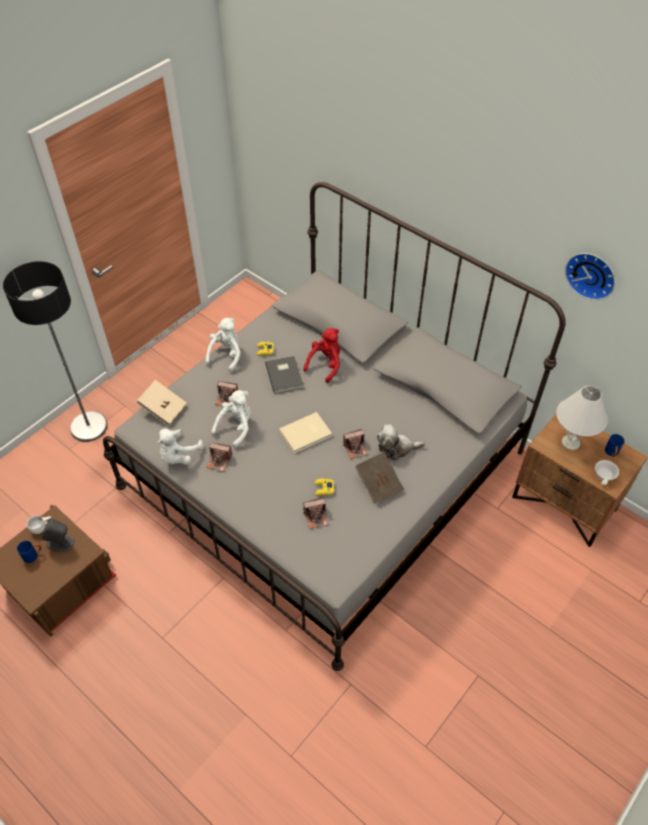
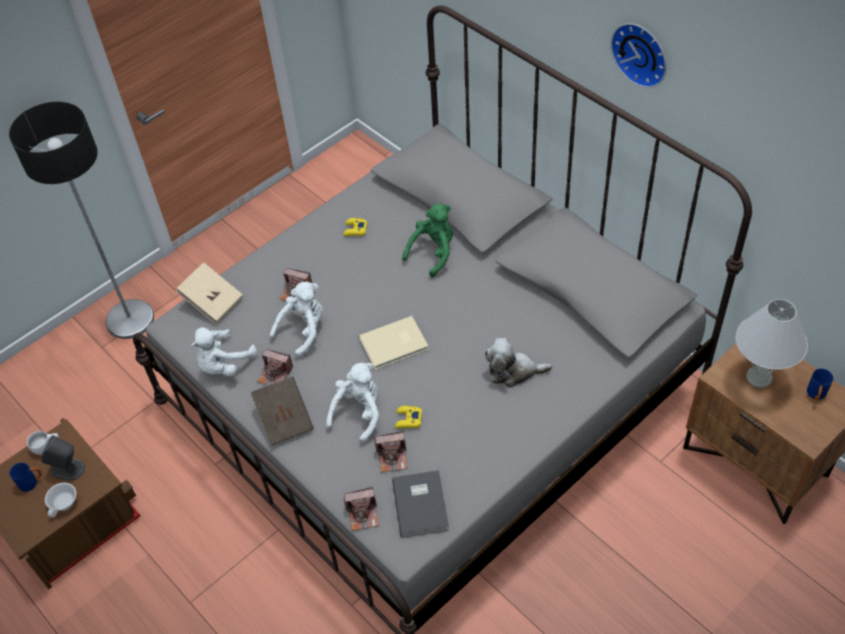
camera: 10 degrees right, 0 degrees up
white plush toy [205,318,241,372] -> white plush toy moved to [326,363,379,444]
grey book [265,356,304,394] -> grey book moved to [392,470,449,538]
red plush toy [303,328,340,383] -> green plush toy [402,203,453,277]
camera [343,429,368,459] -> camera moved to [344,487,379,531]
brown book [355,452,404,504] -> brown book moved to [251,377,314,446]
wall clock [565,253,615,300] -> wall clock moved to [611,23,666,88]
white cup [595,460,619,486] -> white cup moved to [45,483,76,517]

